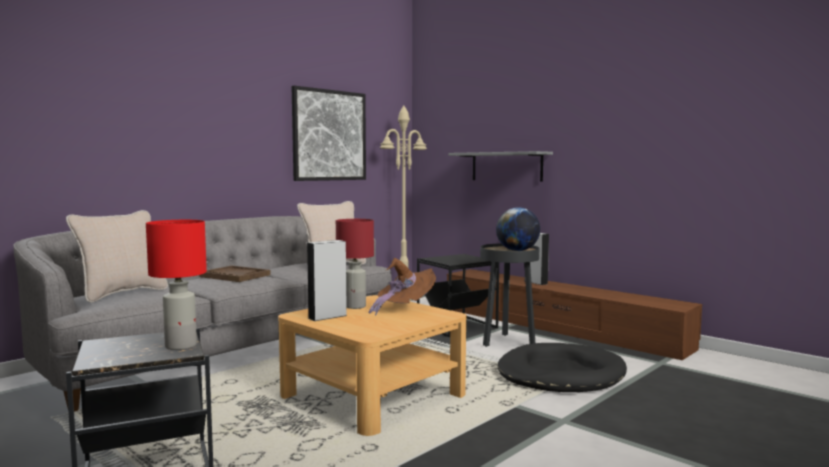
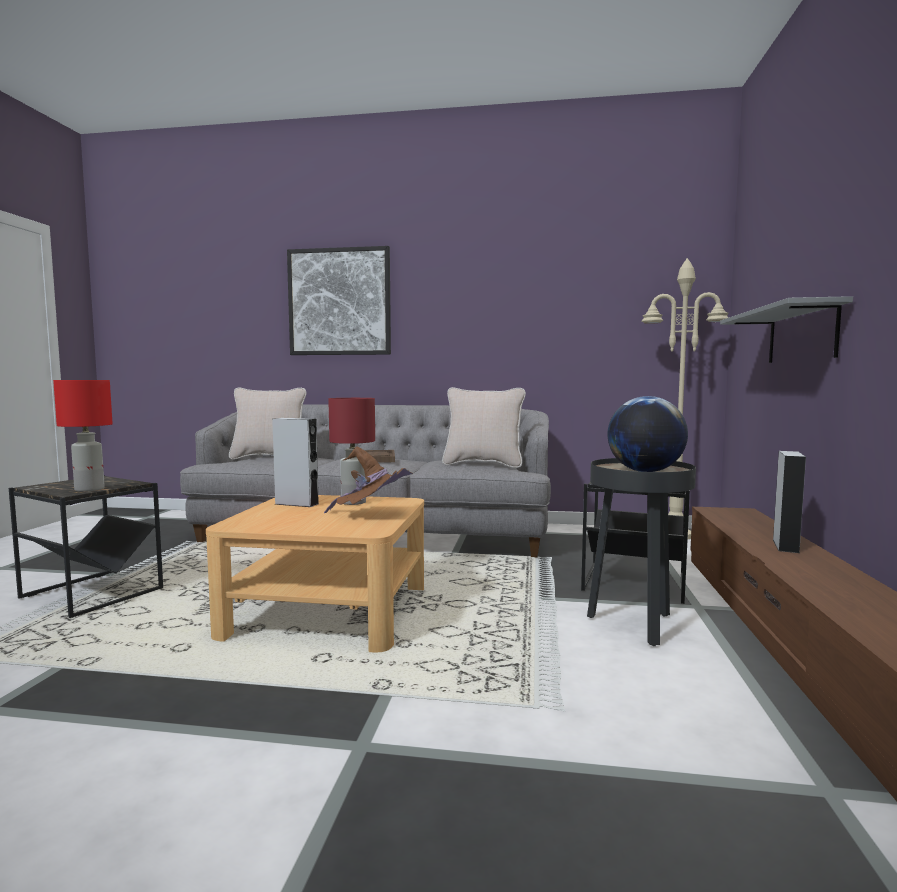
camera: 55 degrees right, 0 degrees up
picture [291,86,366,181] -> picture moved to [287,246,391,355]
black dog bed [498,343,627,392] -> none

